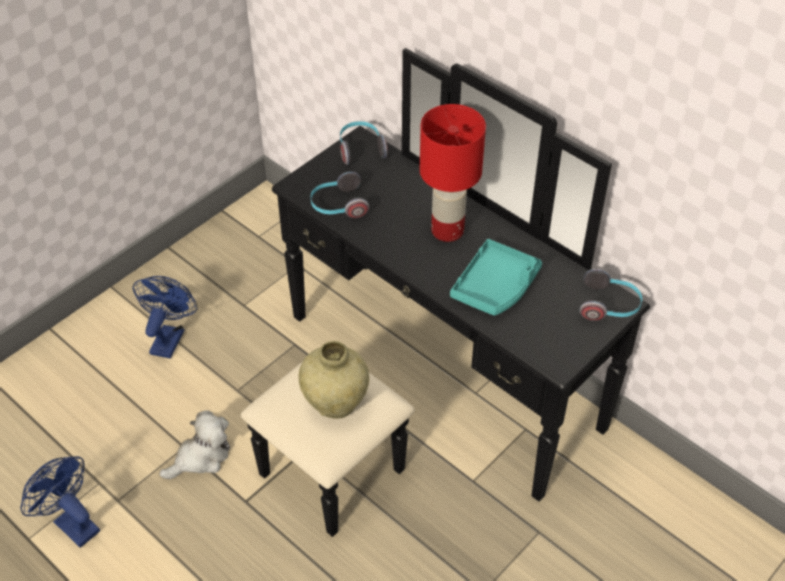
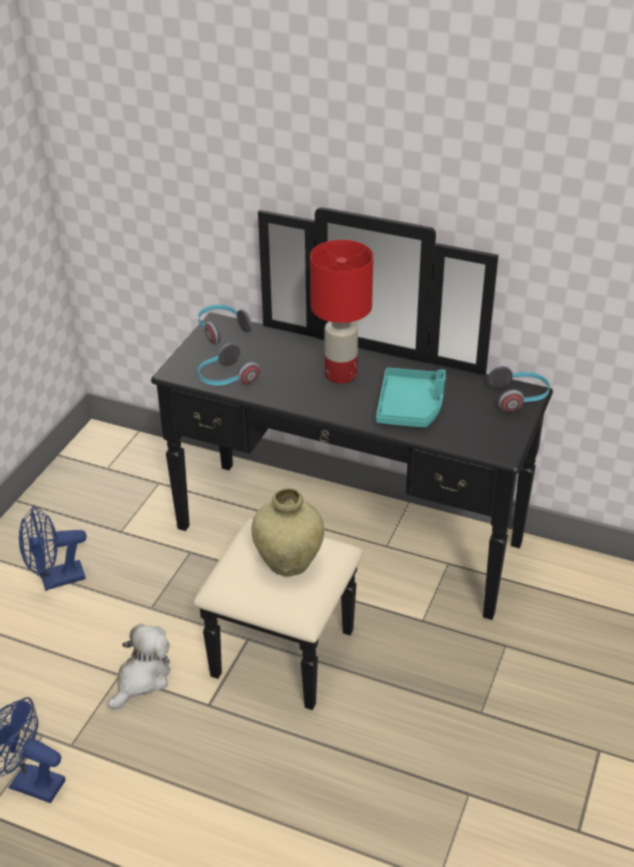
camera: 20 degrees left, 10 degrees down
blue fan [133,276,198,358] -> blue fan turned 105 degrees counterclockwise [19,506,87,591]

